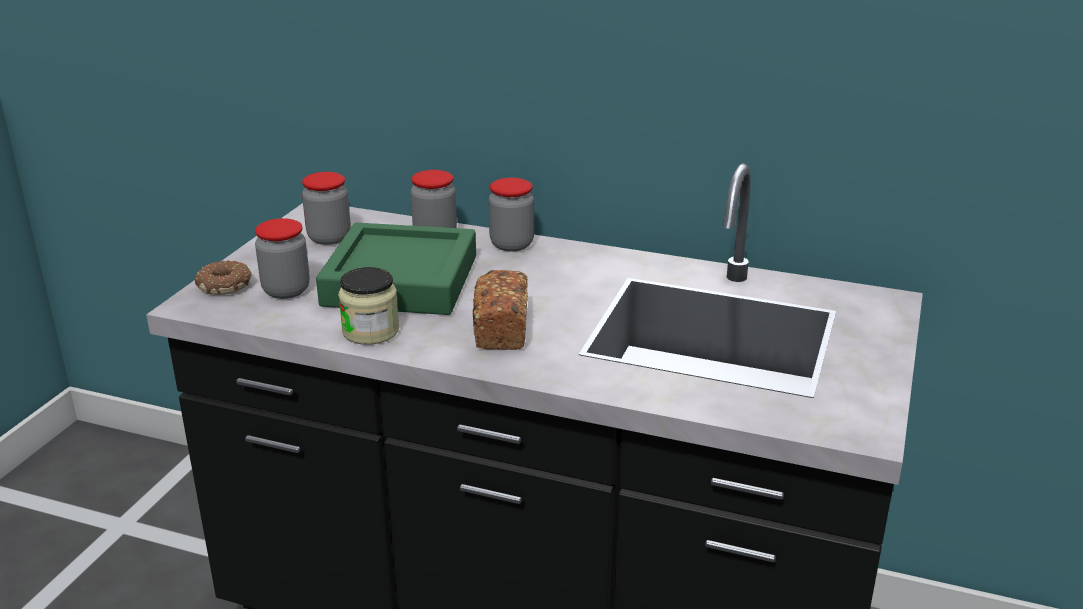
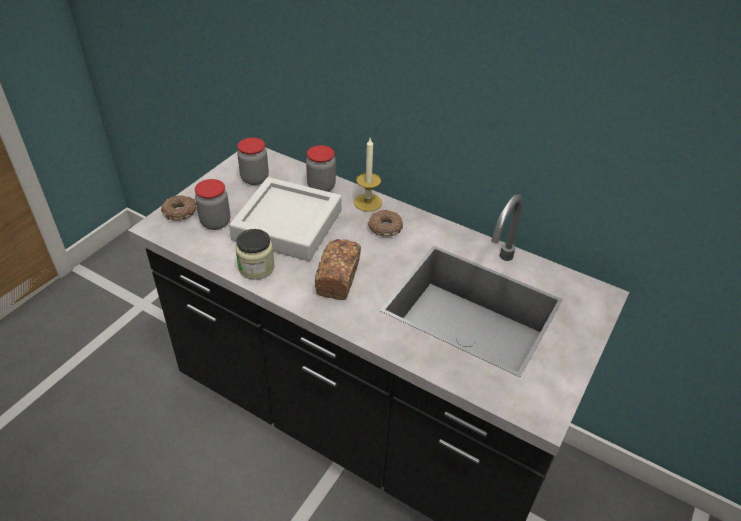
camera: 10 degrees right, 15 degrees up
green tray [316,222,476,315] -> grey tray [229,177,342,261]
jar [489,178,534,252] -> candle [354,137,382,212]
none -> donut [368,210,403,237]

